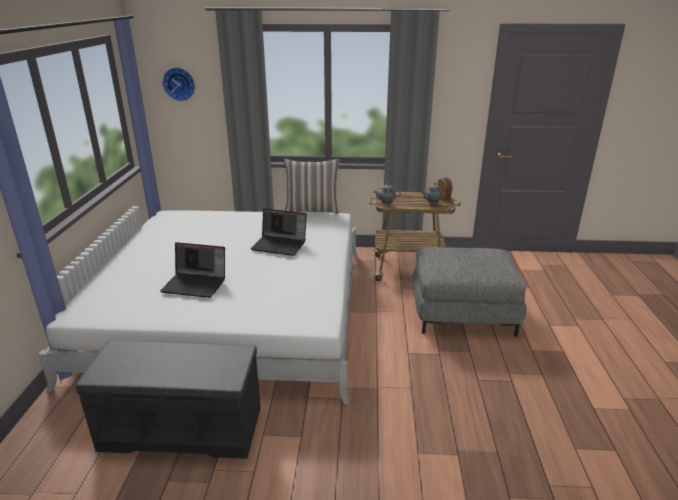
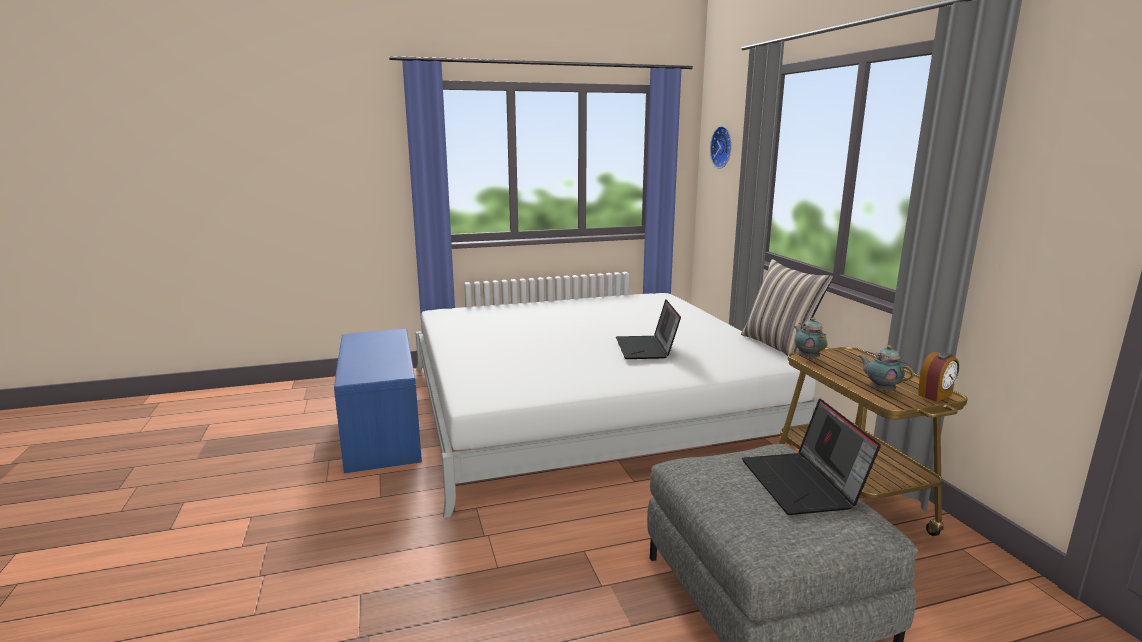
camera: 70 degrees right, 10 degrees down
grey bench [75,340,261,459] -> blue bench [334,329,422,473]
laptop [160,242,225,298] -> laptop moved to [742,399,881,515]

